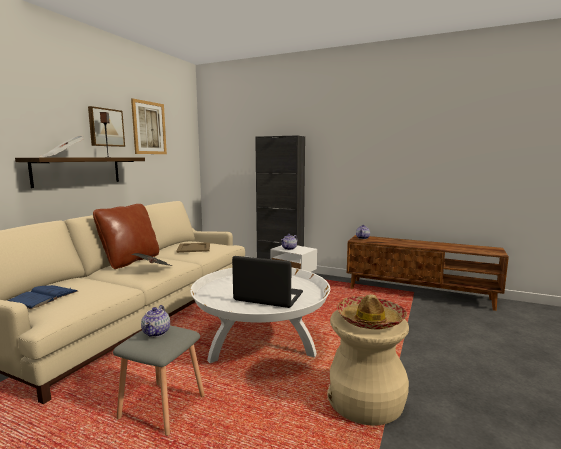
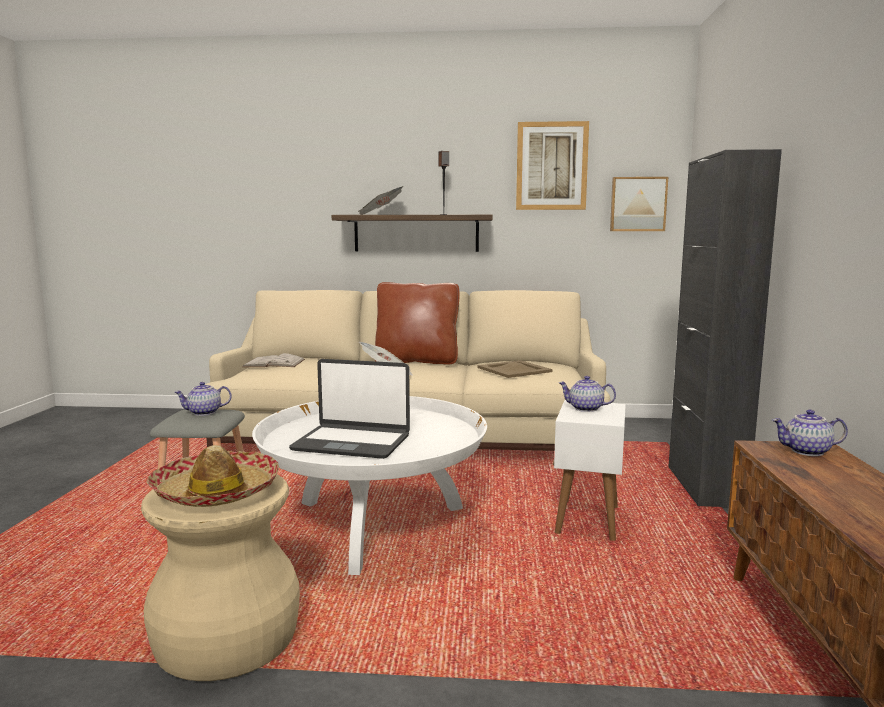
camera: 70 degrees right, 0 degrees up
blue book [7,285,78,309] -> white book [242,353,305,367]
picture [88,106,125,147] -> picture moved to [610,177,668,231]
laptop [232,256,303,308] -> laptop turned 105 degrees clockwise [289,359,410,459]

